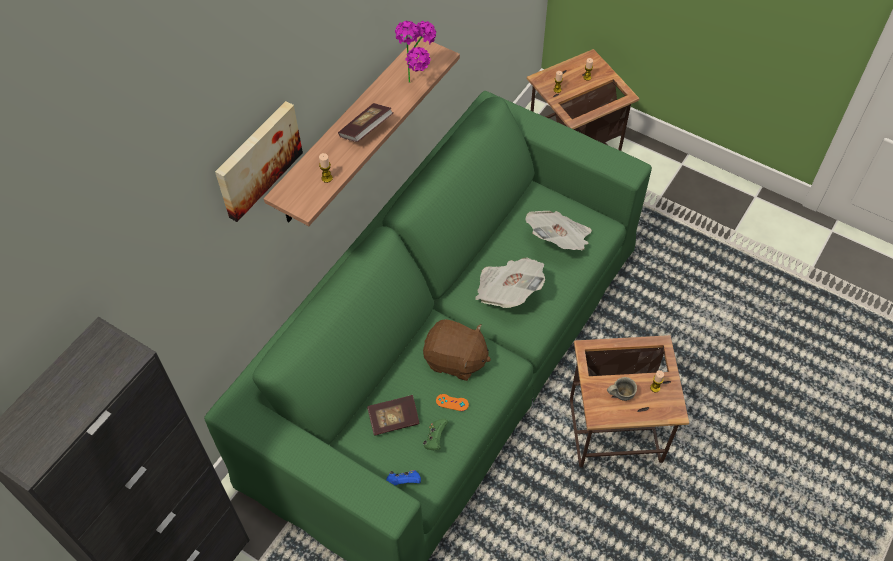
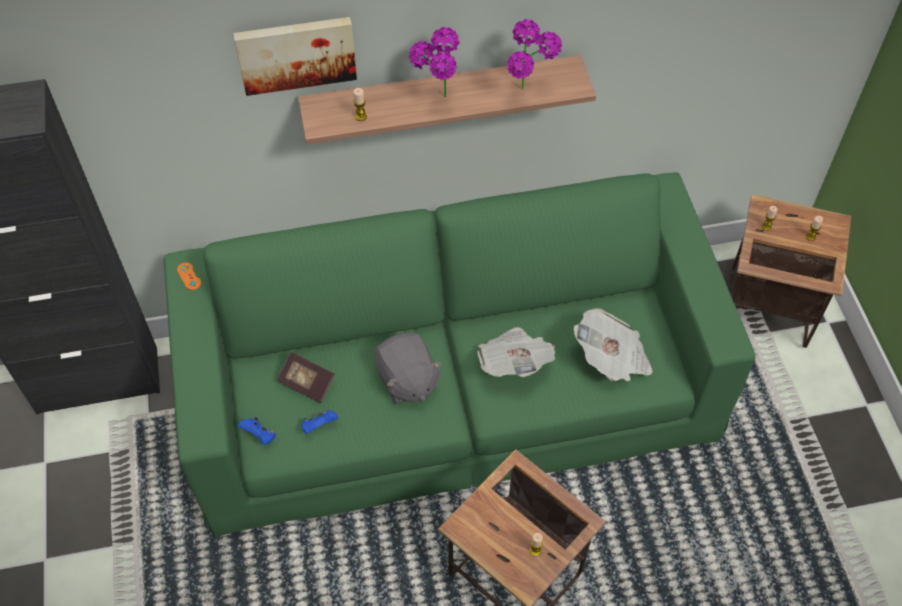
camera: 45 degrees right, 0 degrees up
book [338,103,393,142] -> potted plant [409,27,459,97]
brown plush toy [423,319,491,381] -> grey plush toy [375,333,443,404]
green game controller [423,418,448,450] -> blue game controller [302,410,338,434]
orange game controller [436,394,469,411] -> orange game controller moved to [177,262,201,290]
grey mug [607,377,637,401] -> none

